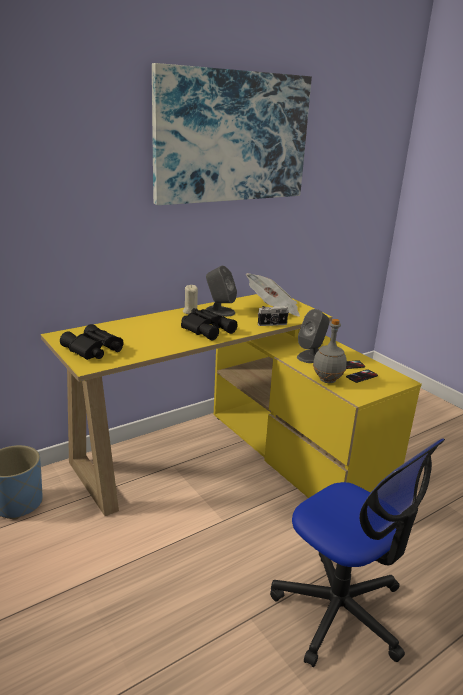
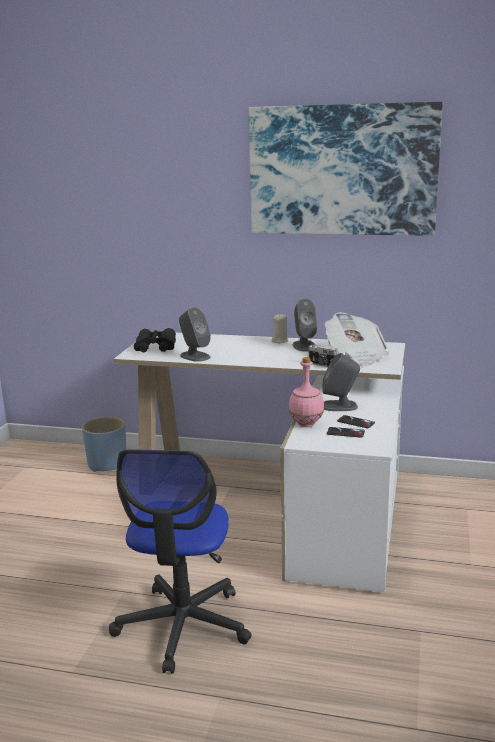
camera: 50 degrees right, 5 degrees down
yellow desk [41,294,422,516] -> white desk [114,331,405,593]
black binoculars [181,308,238,340] -> none
grey bottle [313,319,347,383] -> pink bottle [289,357,324,427]
none -> grey speaker [179,307,211,362]

